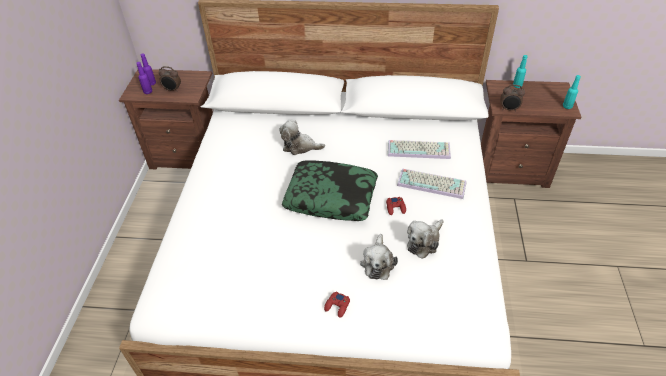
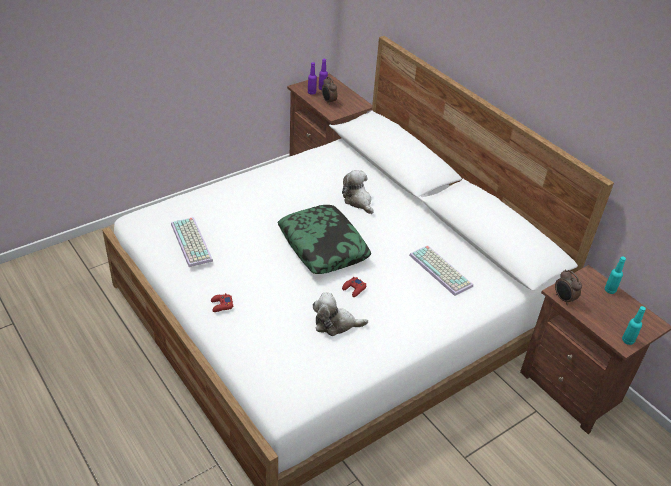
camera: 45 degrees right, 5 degrees down
plush toy [360,234,398,280] -> none
keyboard [397,168,467,199] -> keyboard moved to [171,217,213,267]

